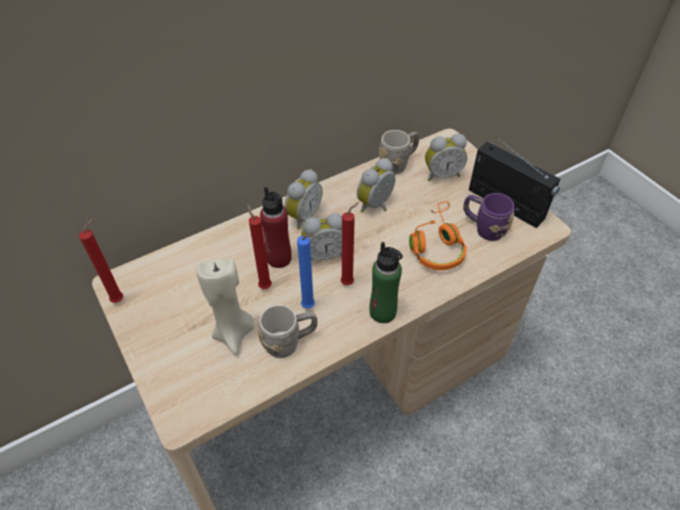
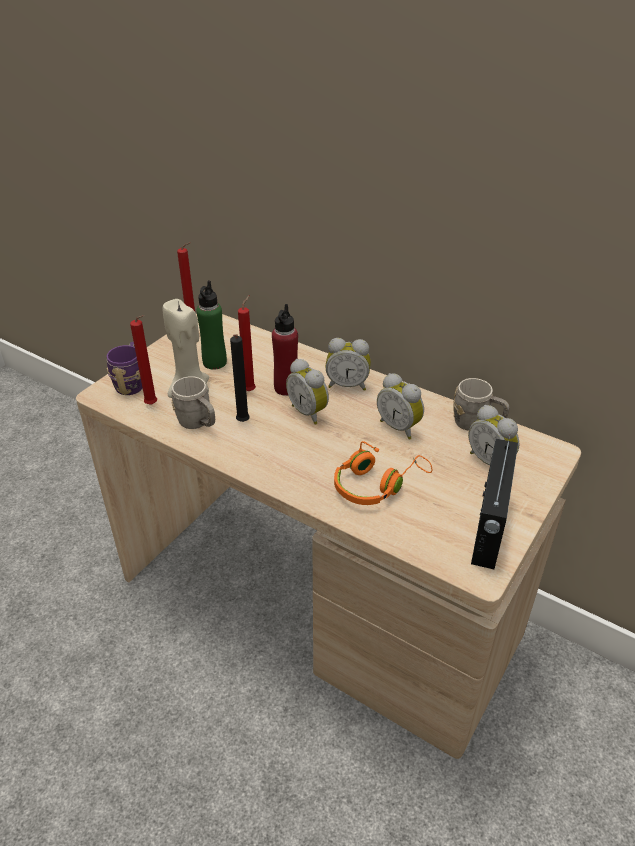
camera: 65 degrees right, 10 degrees down
blue candle [297,234,315,309] -> black candle [230,334,250,422]
red candle [341,202,359,285] -> red candle moved to [130,315,157,405]
alarm clock [357,158,395,212] -> alarm clock turned 150 degrees counterclockwise [377,373,424,439]
green bottle [369,242,403,323] -> green bottle moved to [196,280,227,369]
purple mug [463,193,515,241] -> purple mug moved to [107,342,143,395]

